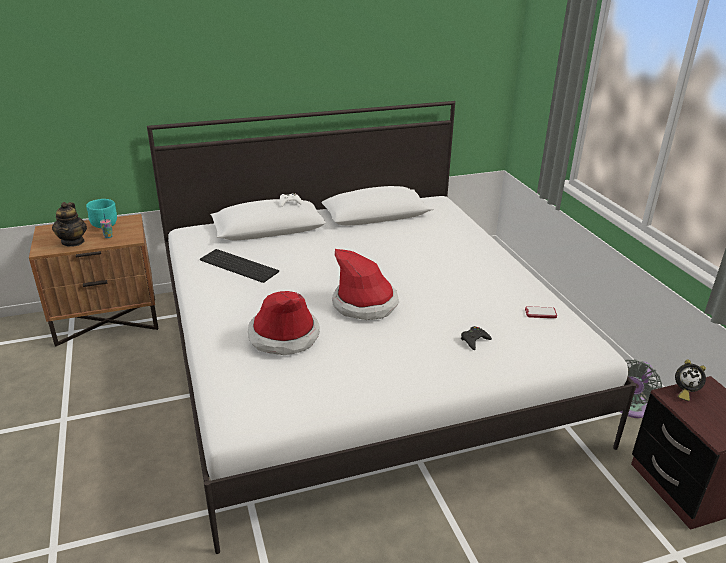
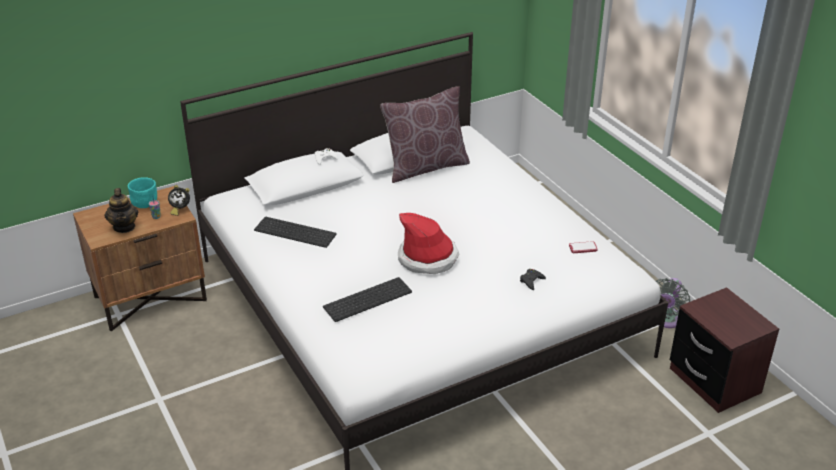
camera: 10 degrees left, 5 degrees up
hat [248,291,320,355] -> keyboard [323,277,412,322]
alarm clock [675,360,706,401] -> alarm clock moved to [168,185,190,216]
none -> brown pillow [380,86,470,183]

